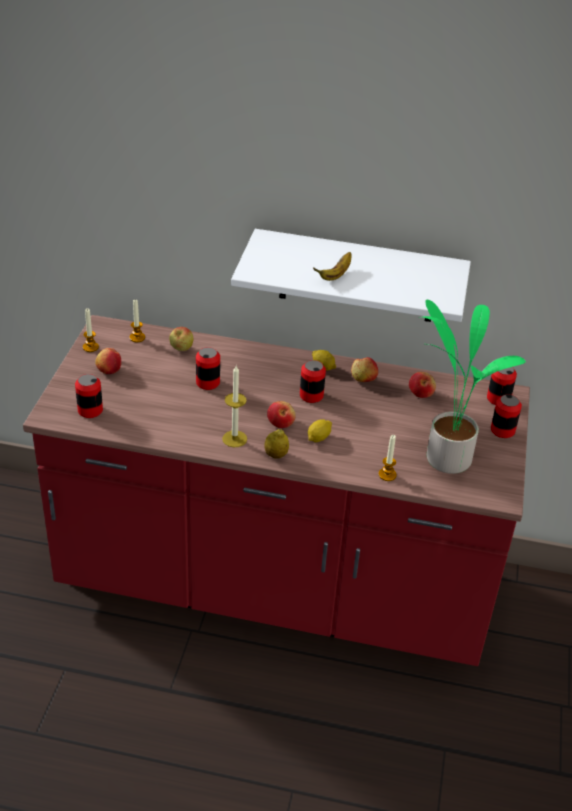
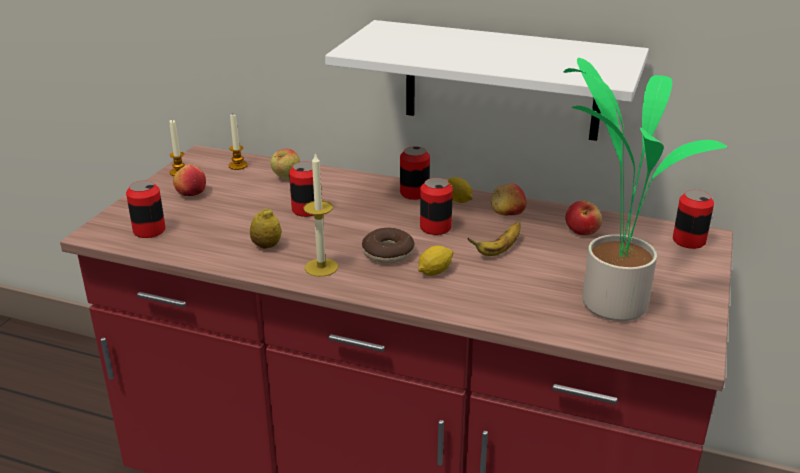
camera: 10 degrees right, 10 degrees down
lemon [264,429,289,459] -> lemon moved to [250,208,281,249]
apple [267,401,296,428] -> donut [362,228,414,263]
banana [313,252,351,281] -> banana moved to [467,222,521,256]
candle [379,435,397,481] -> none
can [491,394,522,438] -> can moved to [400,146,430,200]

